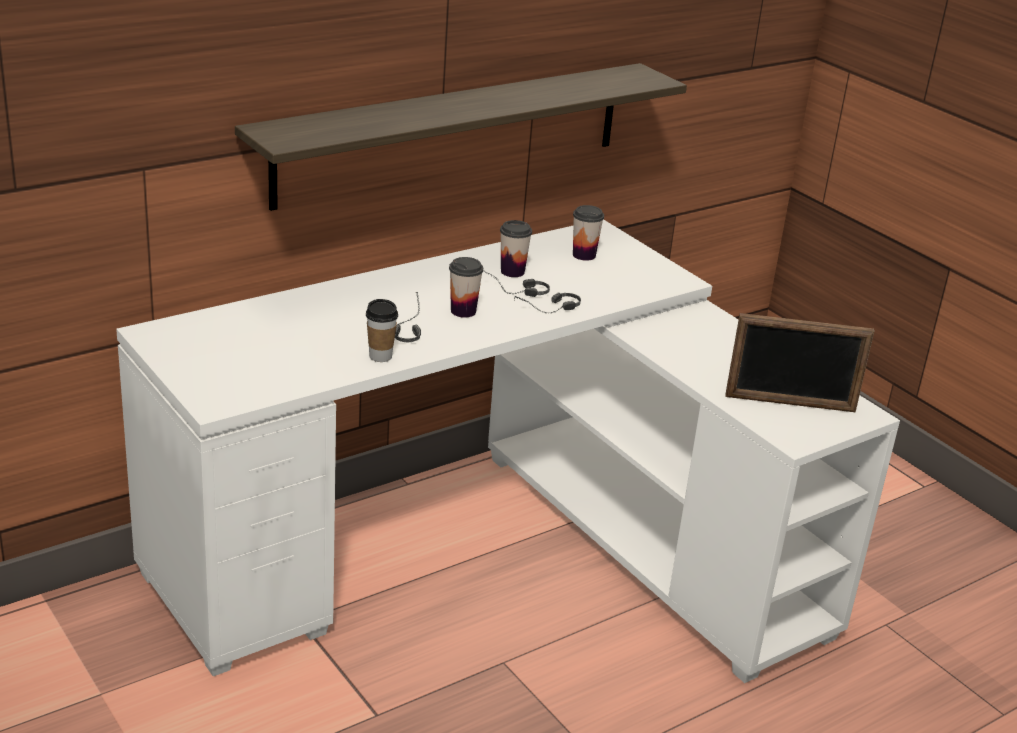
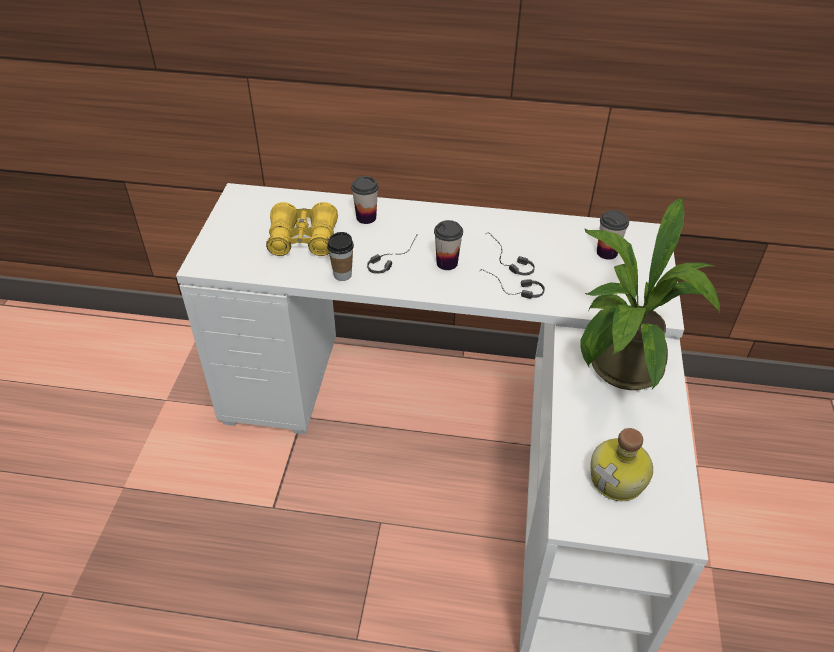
camera: 45 degrees right, 15 degrees up
shelf [235,63,687,211] -> none
cup [500,220,532,277] -> cup moved to [351,176,379,224]
picture frame [725,313,874,412] -> bottle [591,428,653,501]
none -> yellow binoculars [266,202,338,256]
none -> potted plant [581,198,720,390]

